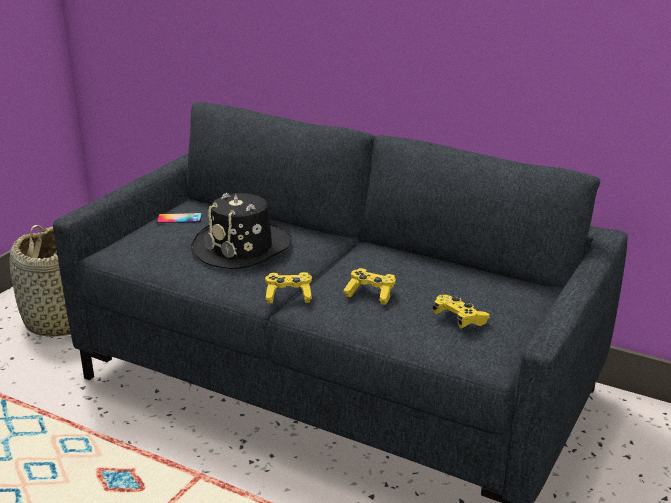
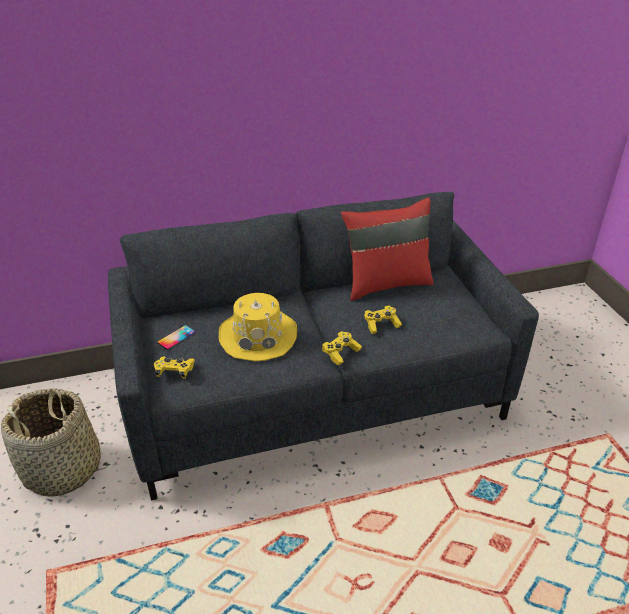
camera: 45 degrees left, 10 degrees up
black hat [191,193,291,269] -> yellow hat [218,293,297,361]
yellow game controller [433,295,490,329] -> yellow game controller moved to [154,357,195,379]
none -> red pillow [341,197,433,301]

